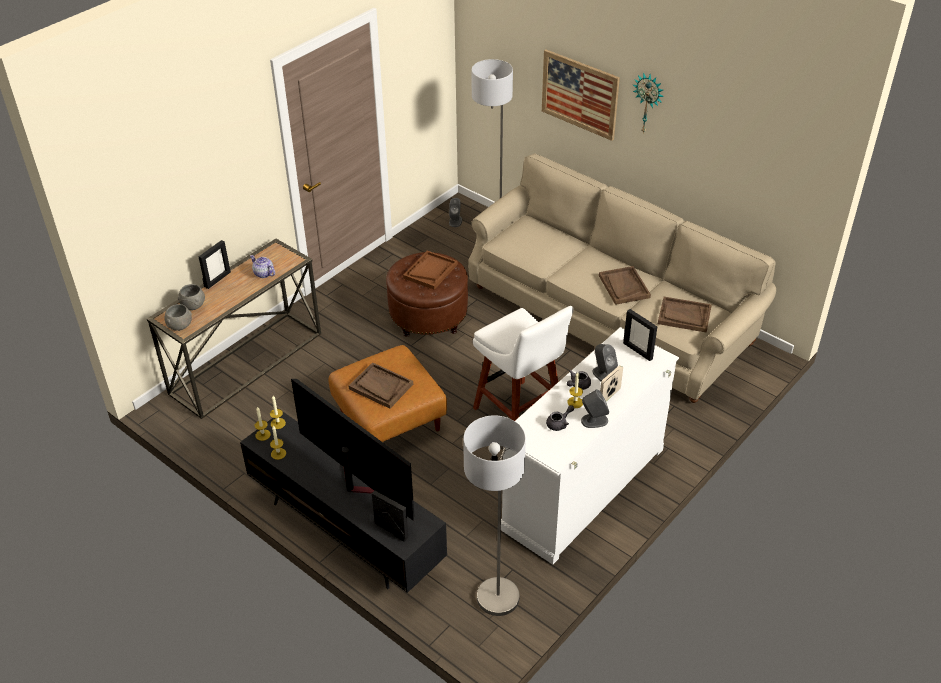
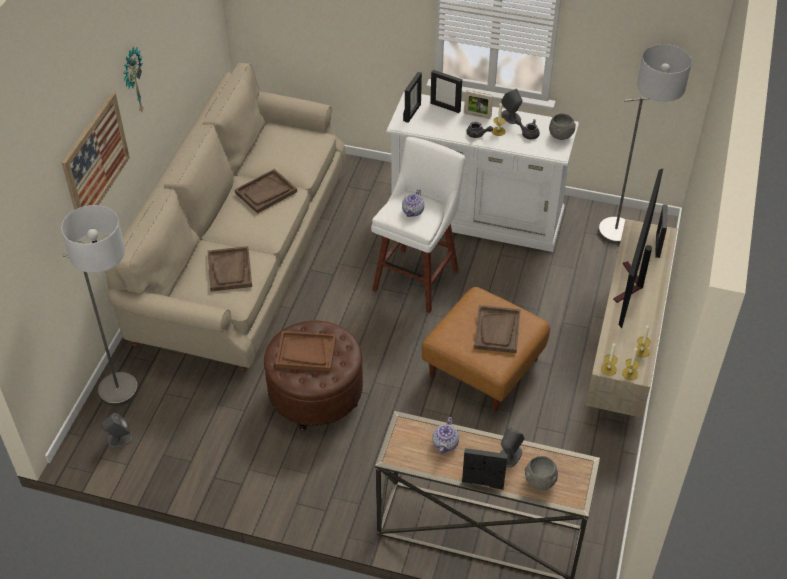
camera: 115 degrees left, 5 degrees up
grey bowl [164,304,192,331] -> grey bowl moved to [549,113,576,140]
black tv stand [240,412,447,593] -> beige tv stand [586,219,677,418]
grey speaker [592,344,618,381] -> grey speaker moved to [500,427,525,468]
brown tray [658,297,712,333] -> brown tray moved to [208,246,252,292]
none -> teapot [402,189,424,217]
none -> picture frame [430,70,462,113]

